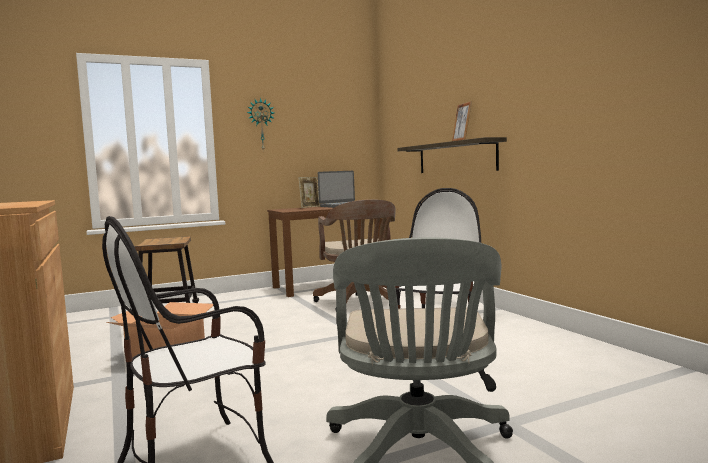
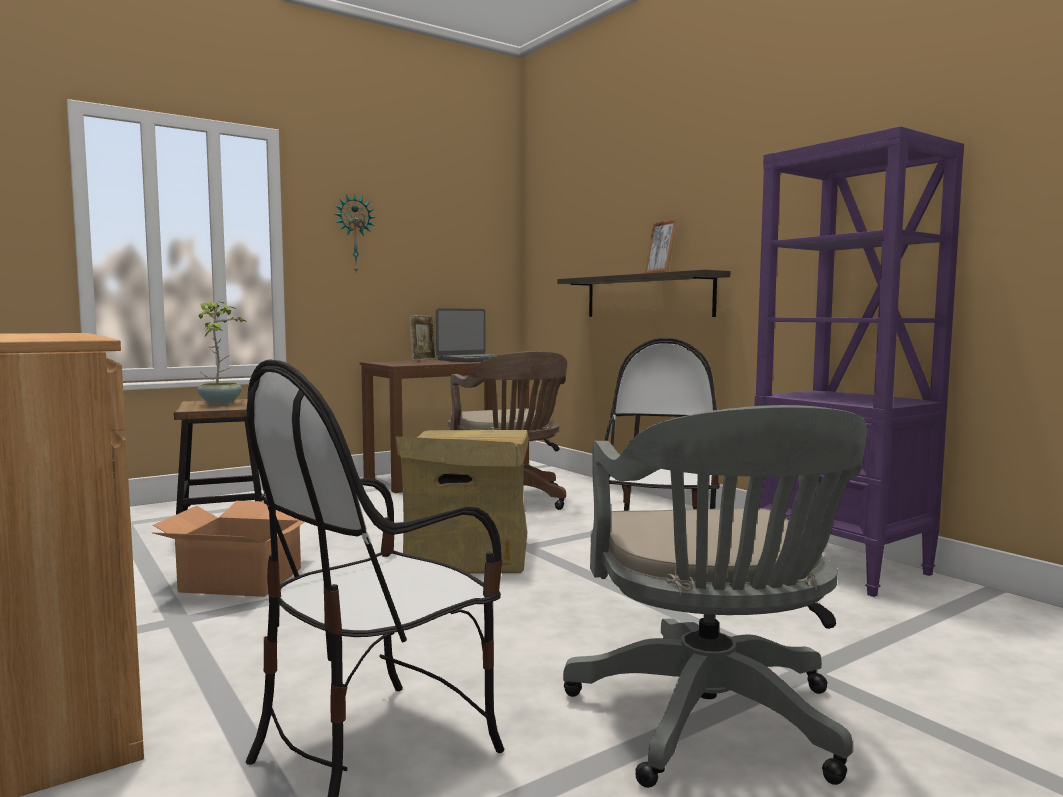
camera: 10 degrees left, 0 degrees up
none -> potted plant [198,301,246,404]
none -> cardboard box [395,430,529,574]
none -> purple bookcase [754,126,964,597]

